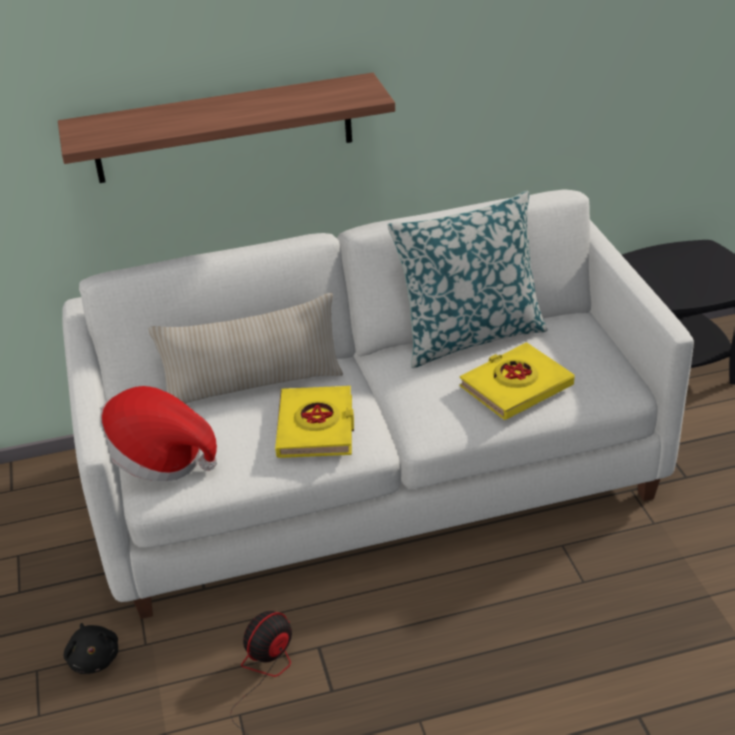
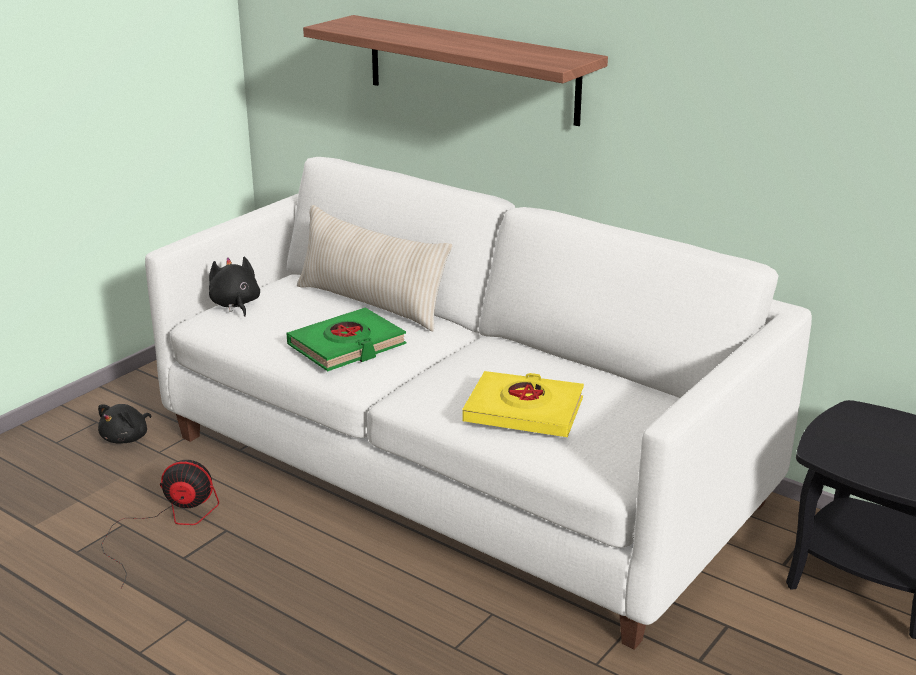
camera: 50 degrees right, 10 degrees down
hat [100,386,217,481] -> black plush toy [209,256,260,317]
yellow book [275,386,354,458] -> green book [286,308,407,371]
pillow [387,191,547,368] -> none

